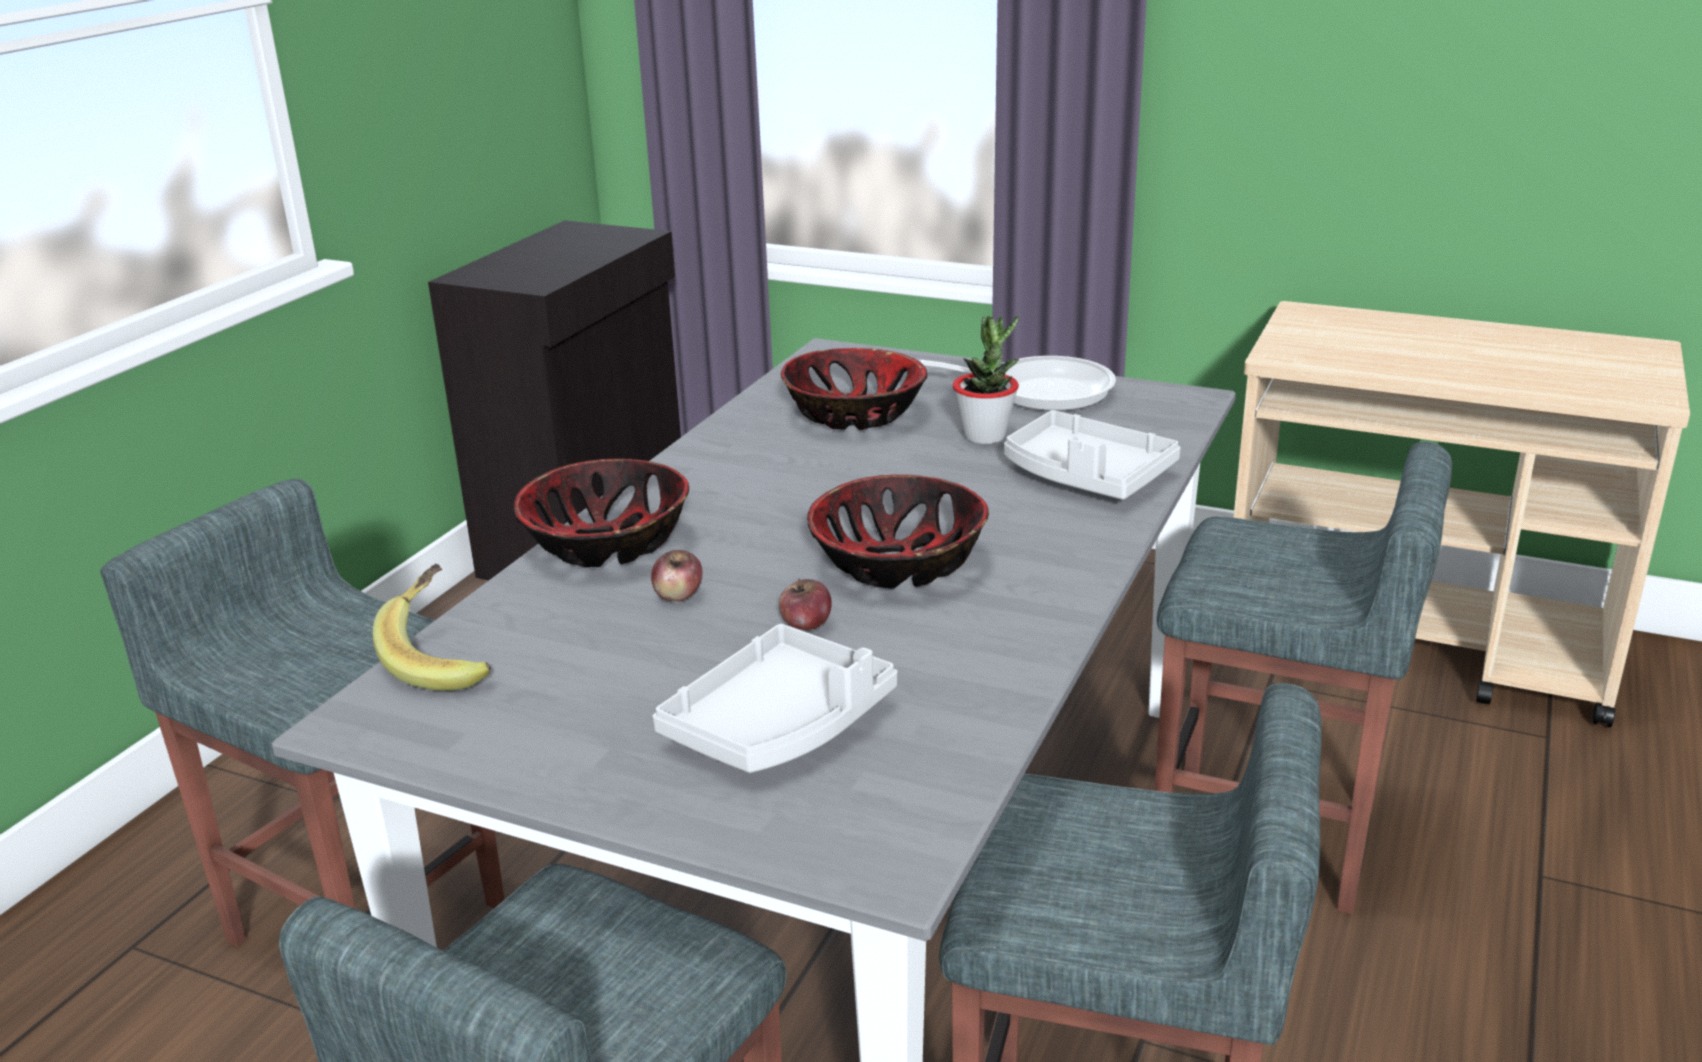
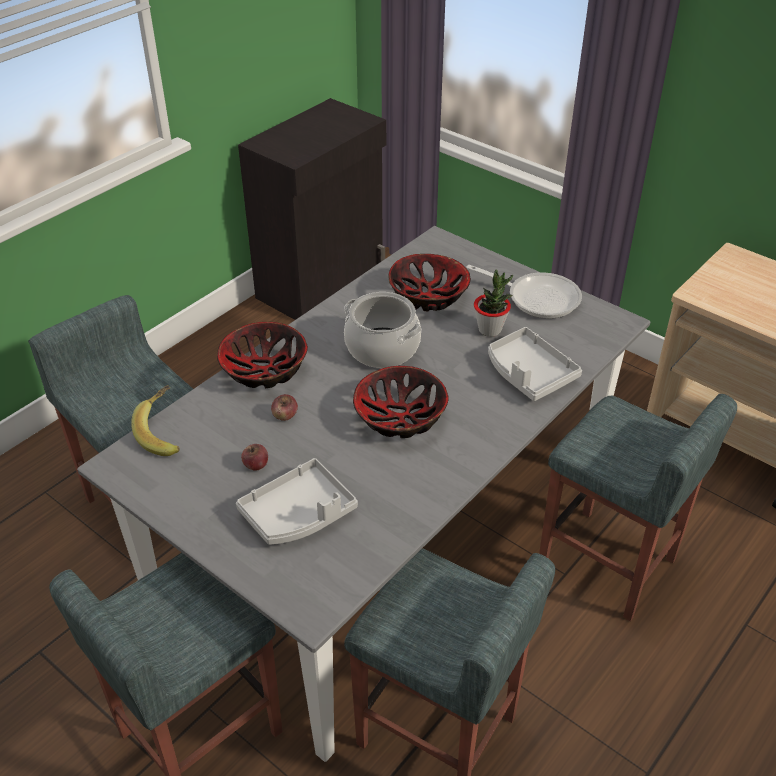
camera: 15 degrees right, 15 degrees up
apple [779,578,832,630] -> apple moved to [241,444,268,471]
none -> cooking pot [344,292,422,368]

